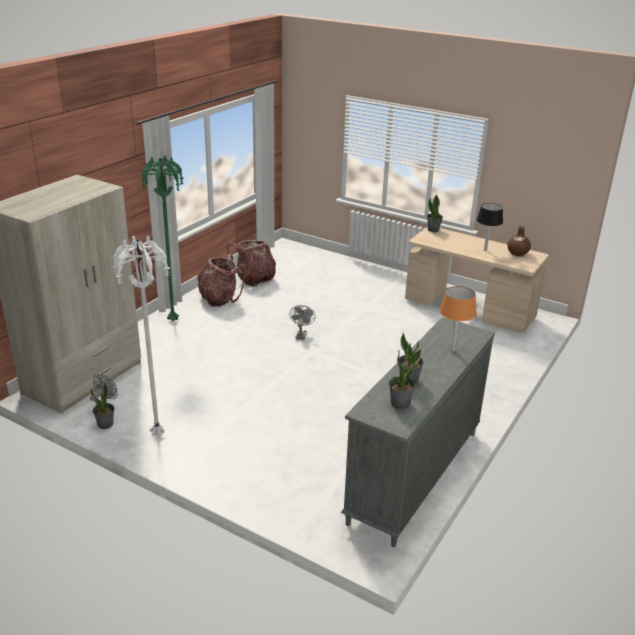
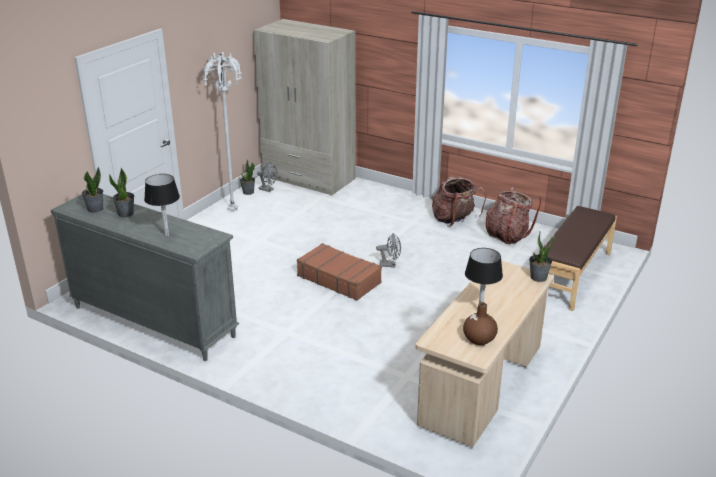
camera: 90 degrees right, 0 degrees up
green floor lamp [141,155,184,321] -> none
orange table lamp [439,286,477,352] -> black table lamp [144,174,180,236]
none -> brown suitcase [297,243,382,301]
none -> brown bench [539,206,617,311]

